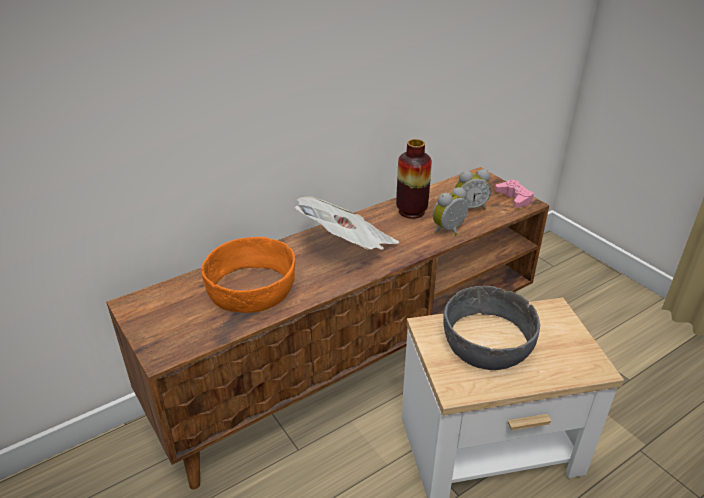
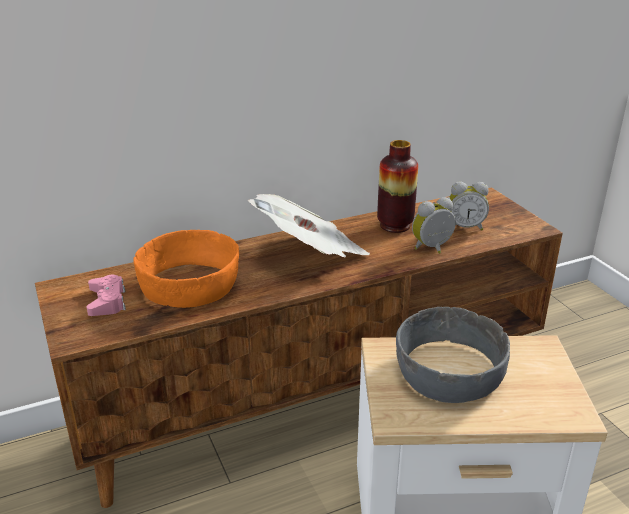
camera: 10 degrees right, 5 degrees down
pink game controller [495,180,534,208] -> pink game controller moved to [87,275,126,316]

